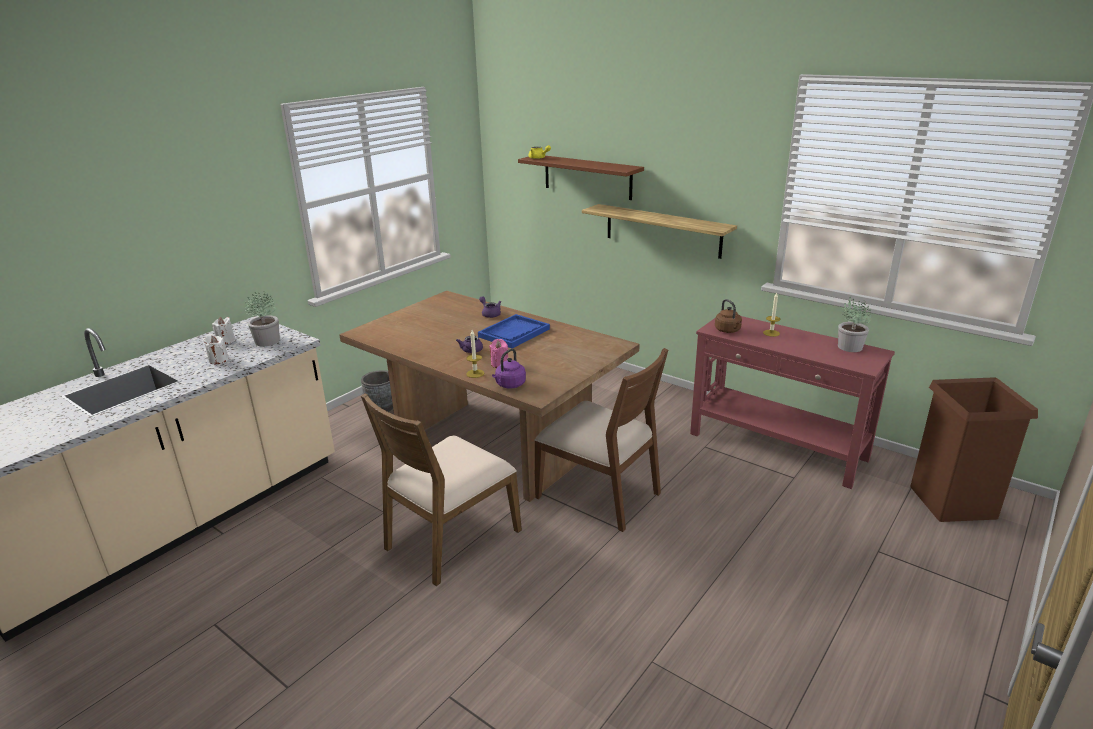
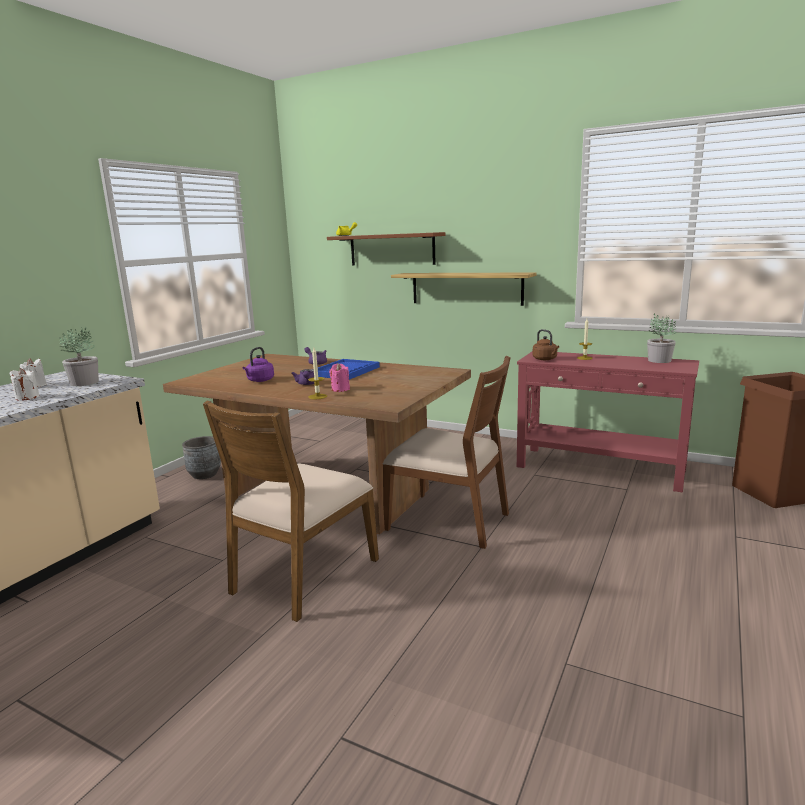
camera: 10 degrees left, 10 degrees down
purple kettle [492,348,526,389] -> purple kettle moved to [242,347,274,382]

